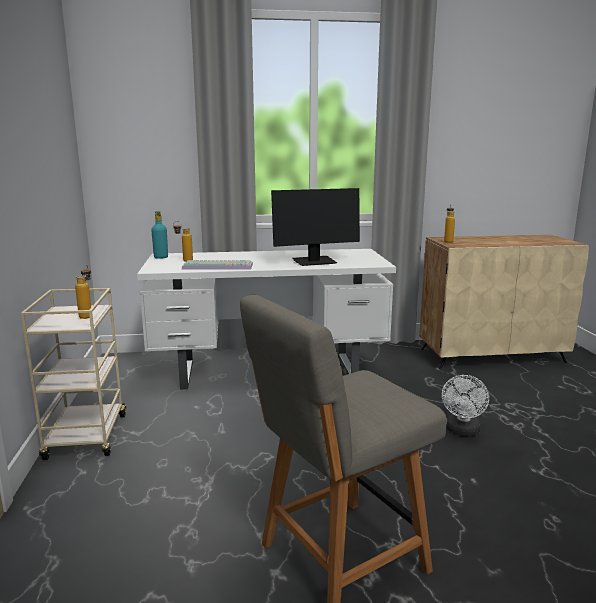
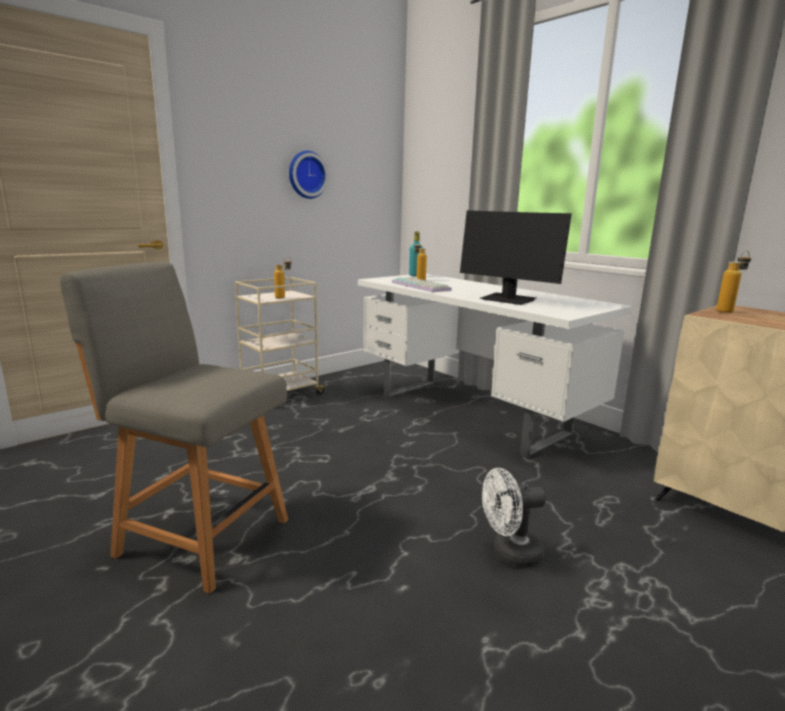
camera: 55 degrees right, 0 degrees up
none -> wall clock [289,151,328,199]

